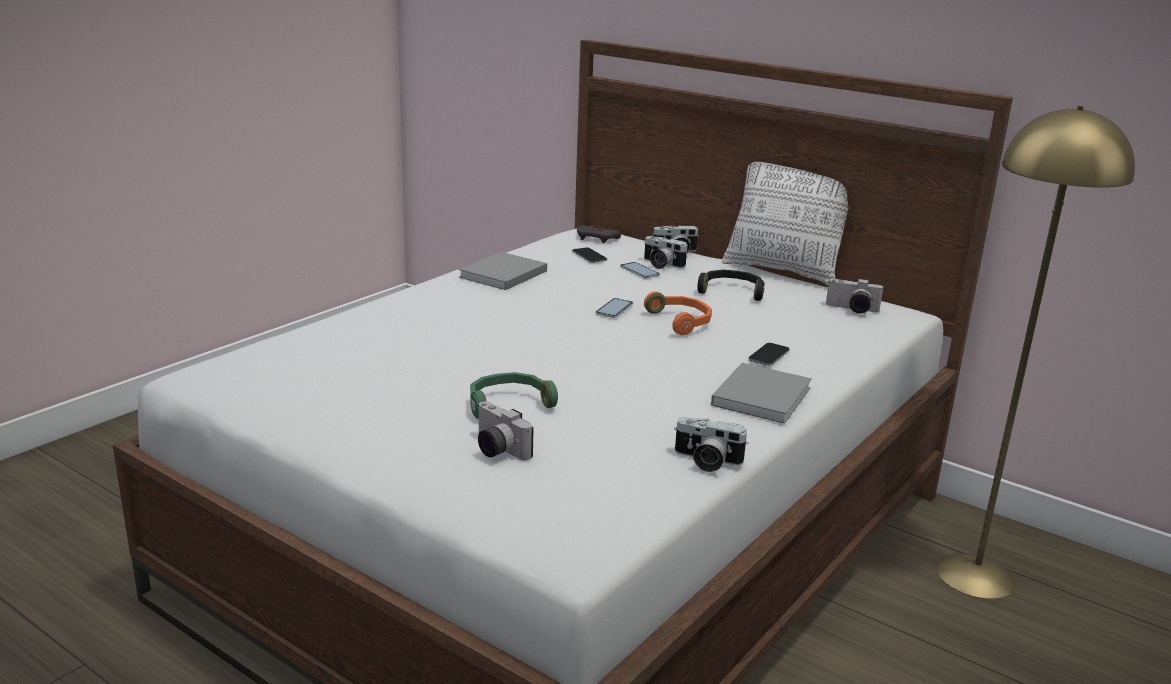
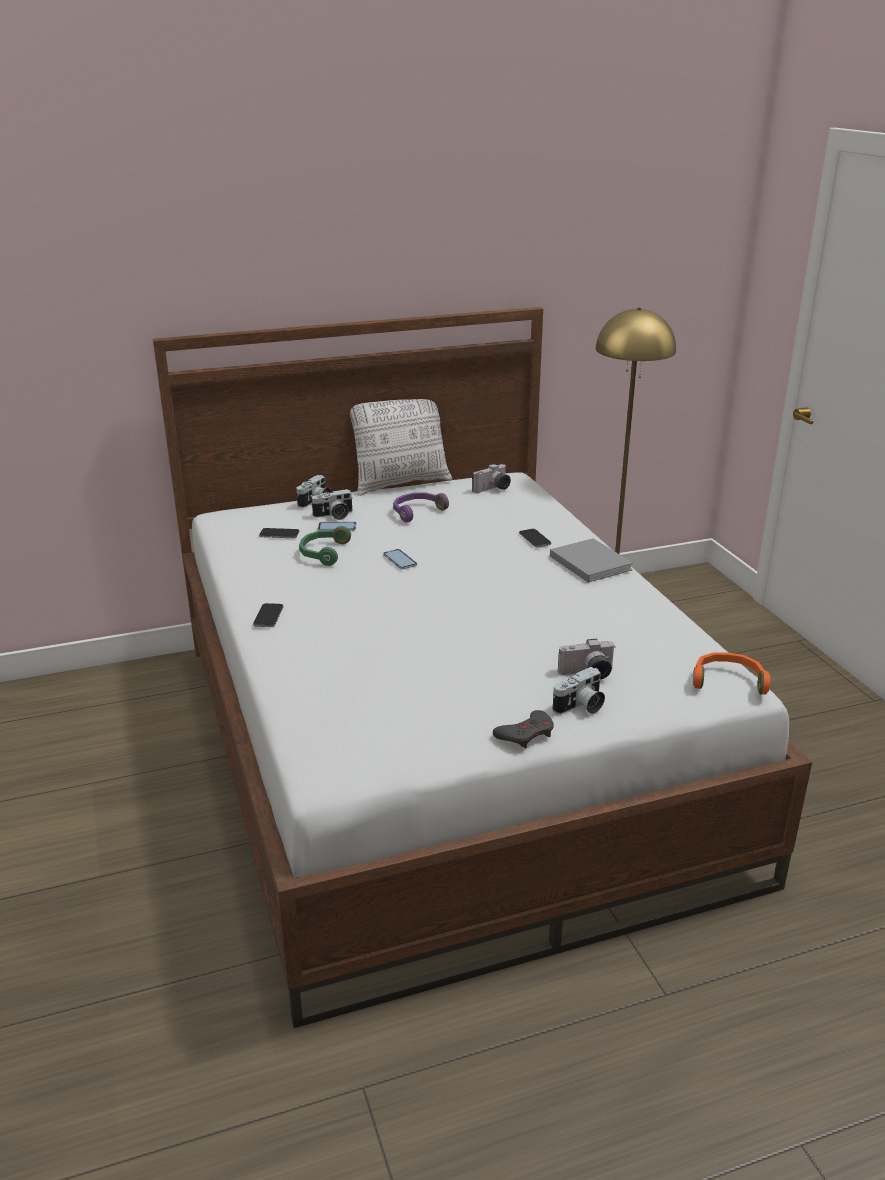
camera: 55 degrees left, 5 degrees up
grey book [459,252,547,290] -> none
green headphones [470,372,558,419] -> green headphones moved to [299,526,351,566]
grey game controller [577,226,621,243] -> grey game controller moved to [493,710,554,748]
orange headphones [644,291,712,335] -> orange headphones moved to [693,652,770,695]
camera [674,417,748,472] -> camera moved to [552,667,605,714]
black headphones [697,270,765,301] -> purple headphones [393,492,449,522]
none -> phone [253,603,284,627]

